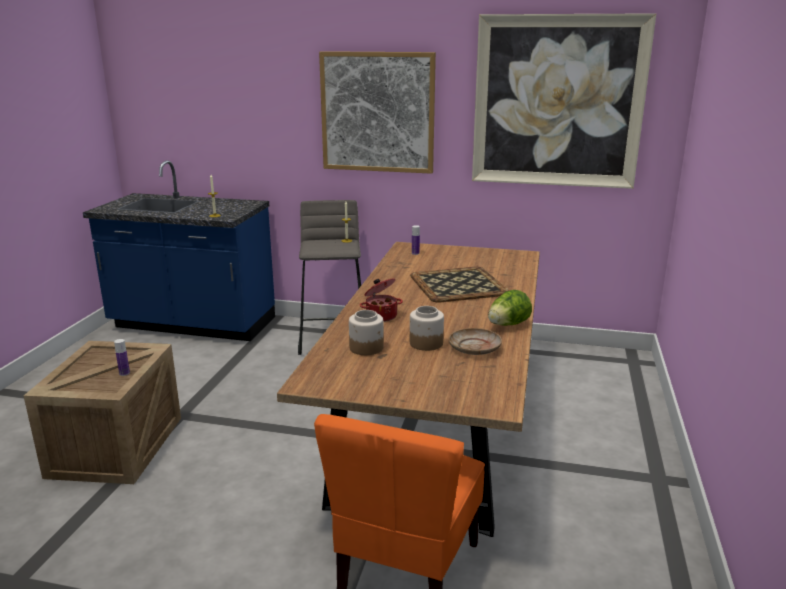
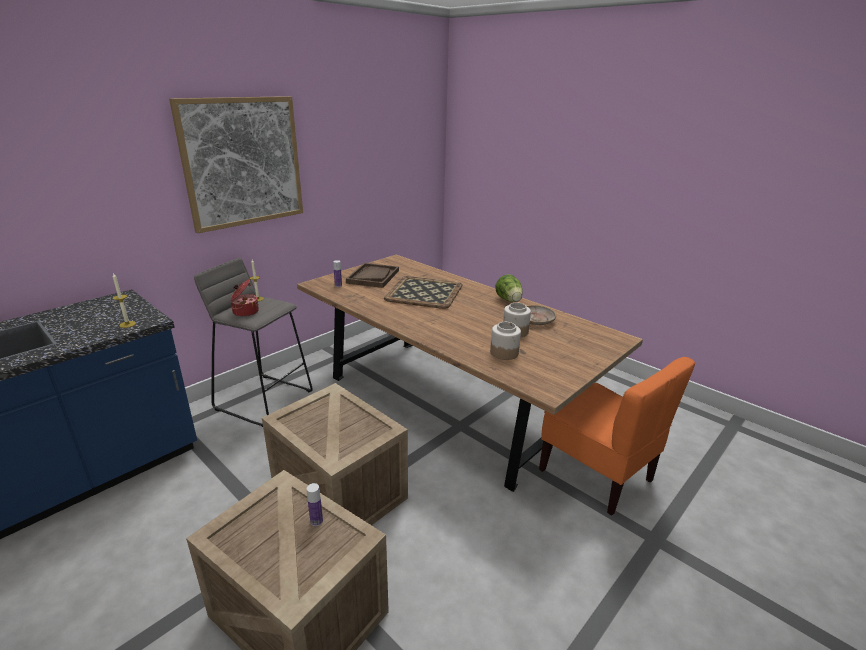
camera: 60 degrees left, 5 degrees up
cooking pot [360,278,403,322] -> cooking pot moved to [231,279,259,317]
picture [472,13,656,189] -> none
none -> crate [262,383,408,525]
none -> brown tray [346,263,399,288]

